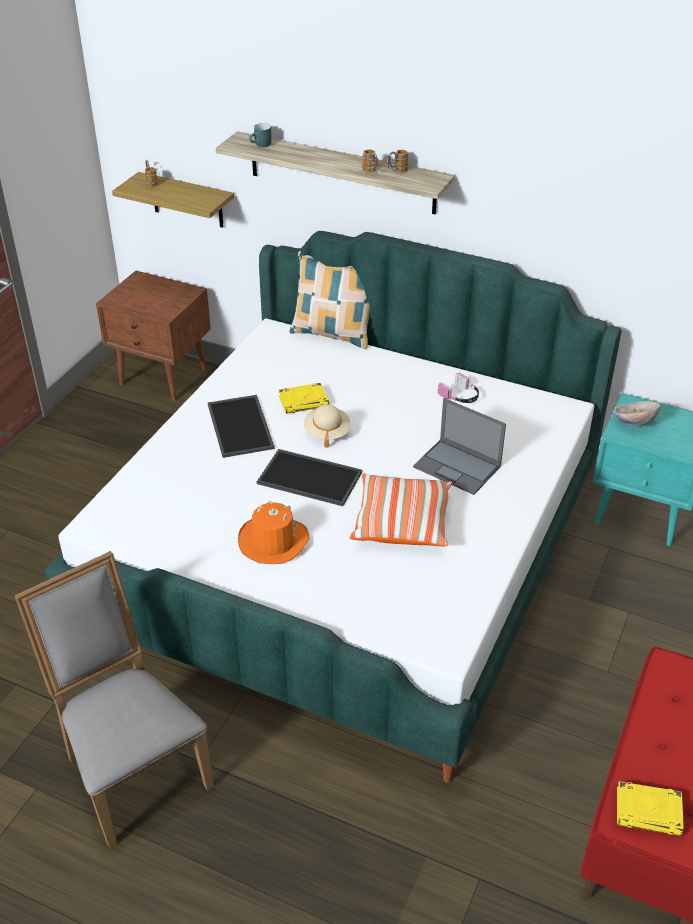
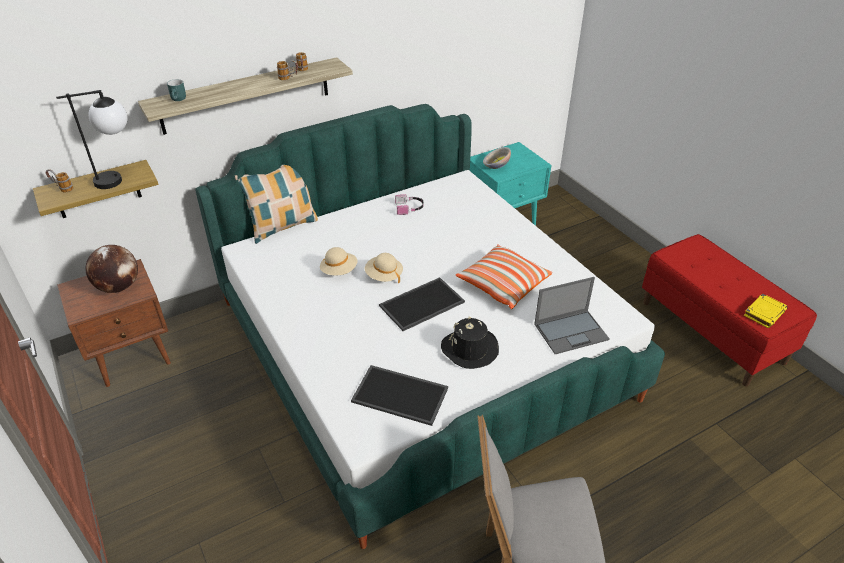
camera: 55 degrees left, 0 degrees up
tray [208,395,275,458] -> tray moved to [351,365,448,426]
orange hat [238,501,309,564] -> black hat [441,317,499,369]
yellow book [278,383,329,414] -> beige hat [320,247,358,275]
laptop [413,398,506,495] -> laptop moved to [534,277,609,354]
none -> table lamp [56,90,127,189]
none -> globe [85,245,138,293]

